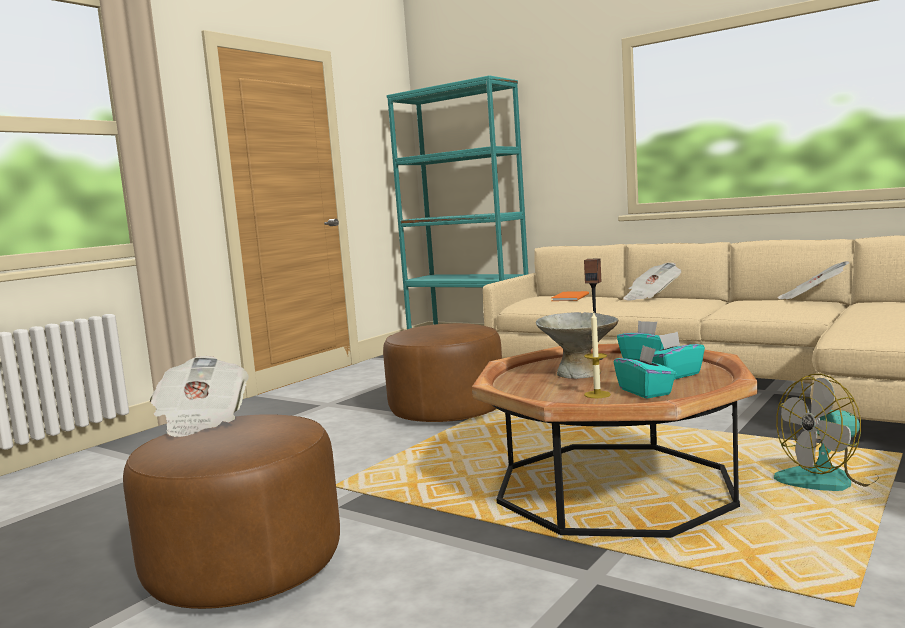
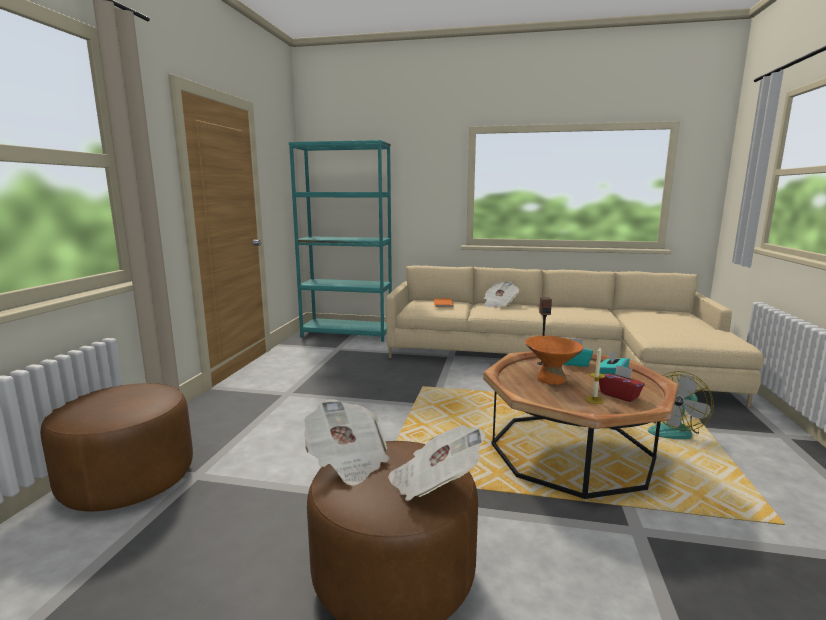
camera: 25 degrees left, 5 degrees up
brown ottoman [383,323,502,422] -> brown ottoman moved to [40,383,193,511]
grey bowl [536,312,618,379] -> orange bowl [525,335,583,385]
turquoise tissue box [614,345,677,398] -> red tissue box [599,365,645,402]
newspaper [778,261,850,299] -> newspaper moved to [388,425,486,501]

